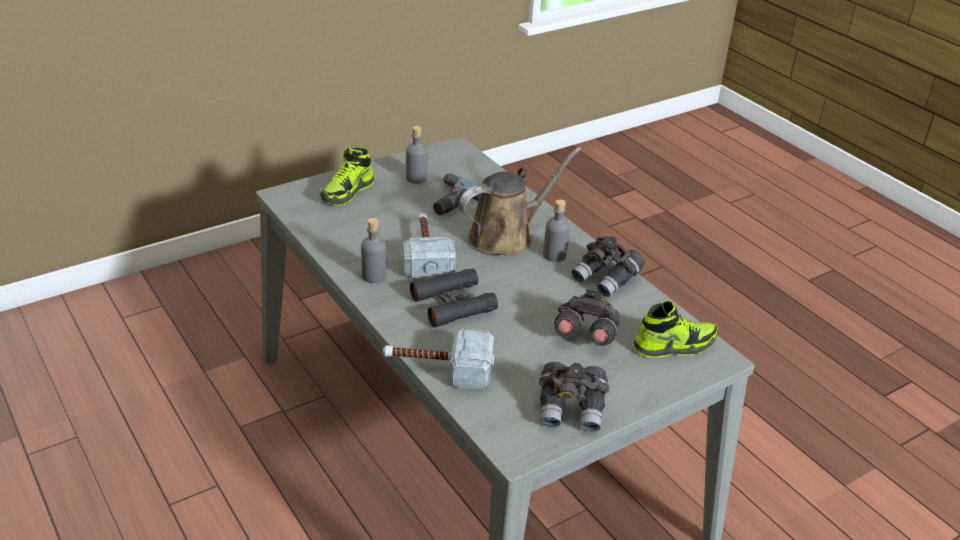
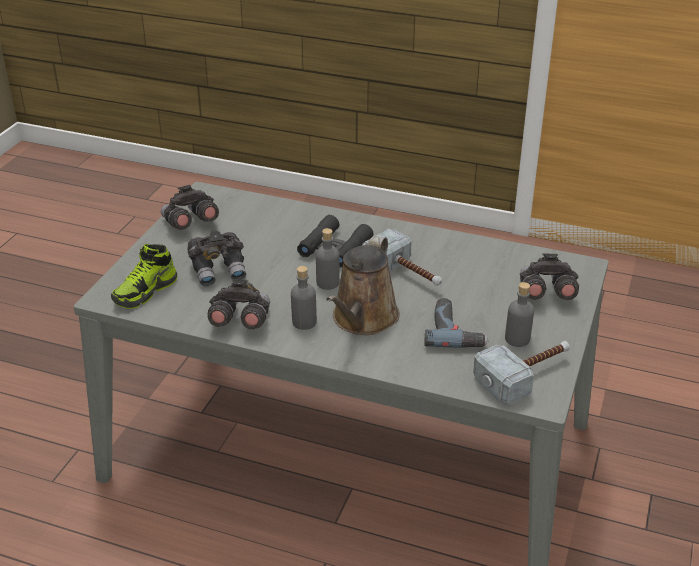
camera: 145 degrees right, 0 degrees up
shoe [320,146,374,206] -> grey binoculars [520,254,579,300]
grey bottle [361,218,386,283] -> grey bottle moved to [316,228,340,290]
hammer [383,329,494,389] -> hammer moved to [473,341,570,404]

